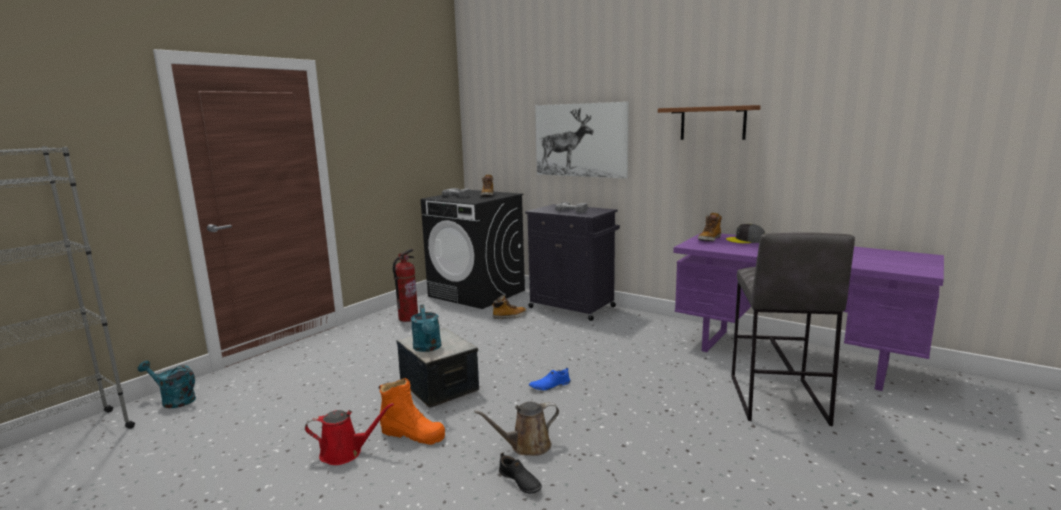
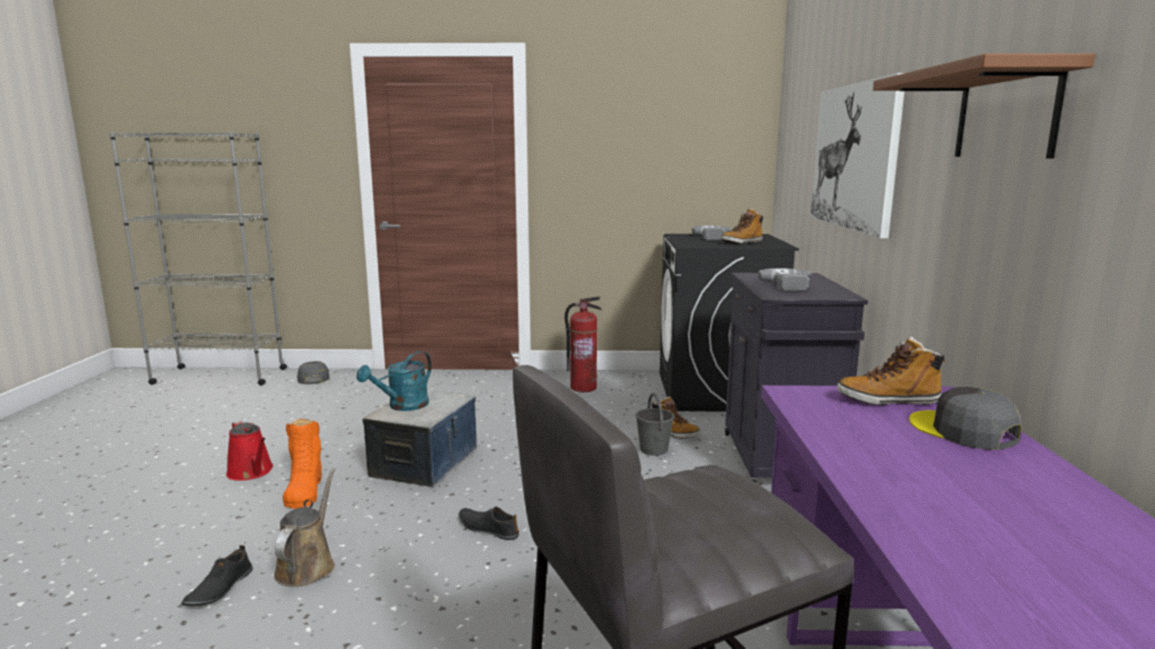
camera: 55 degrees right, 0 degrees up
turquoise watering can [138,360,196,408] -> grey cap [297,361,329,384]
brown watering can [474,402,559,456] -> brown watering can turned 60 degrees clockwise [274,468,335,587]
blue shoe [529,367,571,390] -> black shoe [459,507,519,540]
none -> grey bucket [636,393,674,456]

